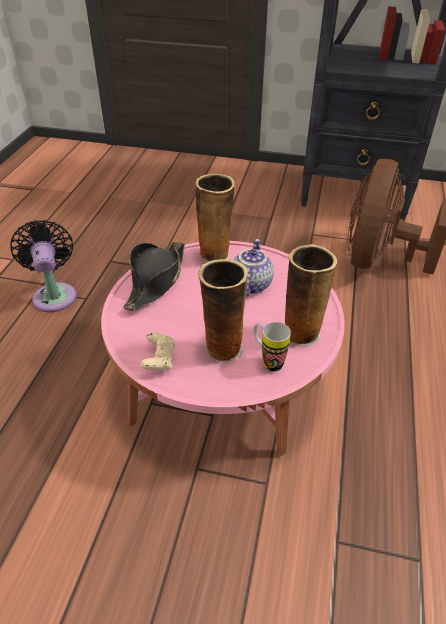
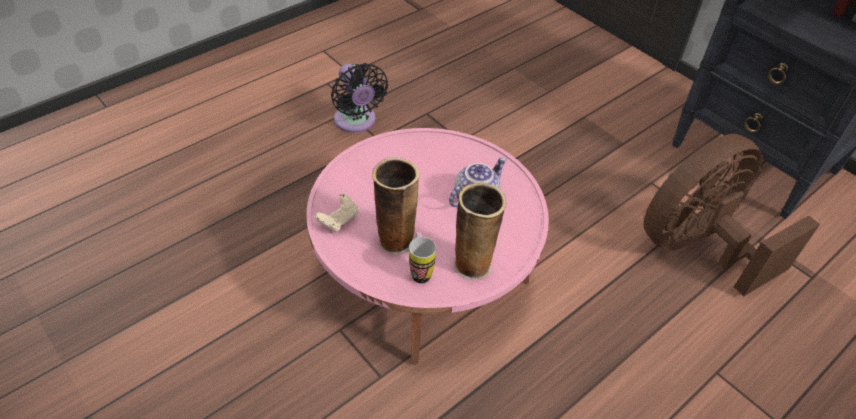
camera: 35 degrees right, 5 degrees up
black fan [10,220,76,312] -> black fan turned 135 degrees clockwise [331,63,388,133]
black hat [123,242,185,311] -> none
vase [196,174,235,262] -> none

